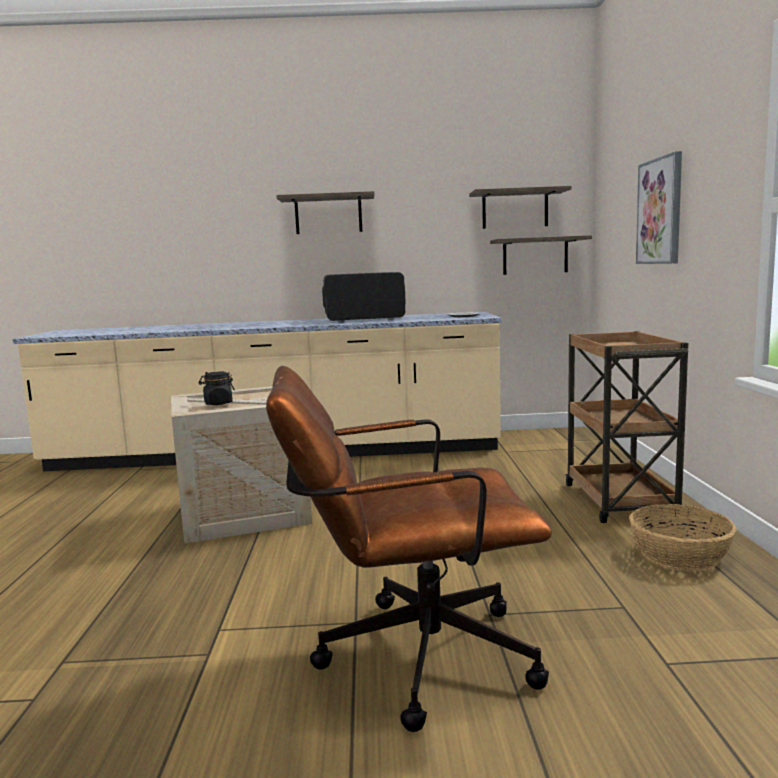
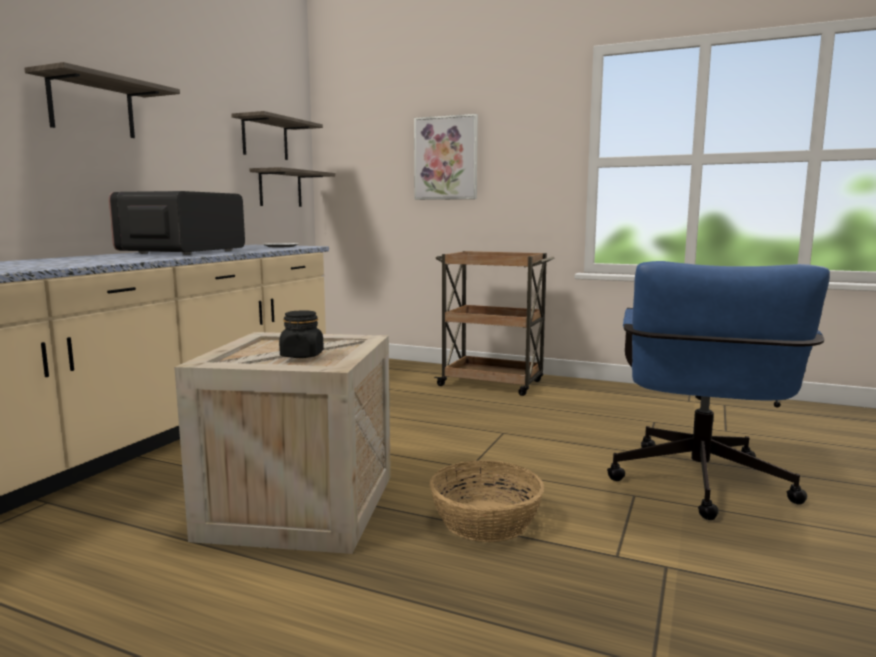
camera: 65 degrees left, 0 degrees up
brown office chair [266,366,552,732] -> blue office chair [607,261,830,520]
basket [629,504,736,571] -> basket moved to [429,460,545,542]

